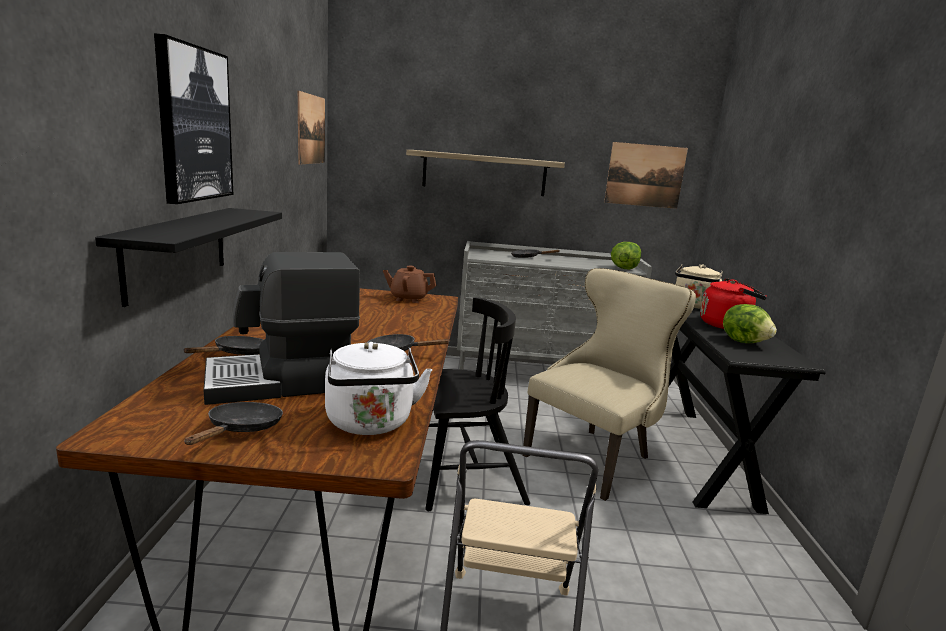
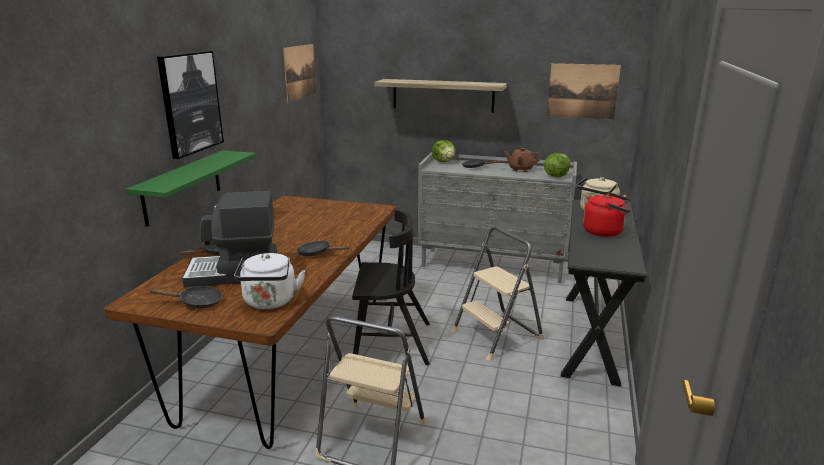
camera: 15 degrees right, 5 degrees up
black shelf [95,208,282,307] -> green shelf [126,151,256,227]
black frying pan [184,402,283,445] -> black frying pan turned 60 degrees clockwise [150,286,223,308]
brown teapot [383,265,436,303] -> brown teapot moved to [504,148,540,172]
beige chair [522,268,696,501] -> beige step ladder [450,227,544,361]
lettuce [723,304,777,343] -> lettuce moved to [432,140,456,162]

